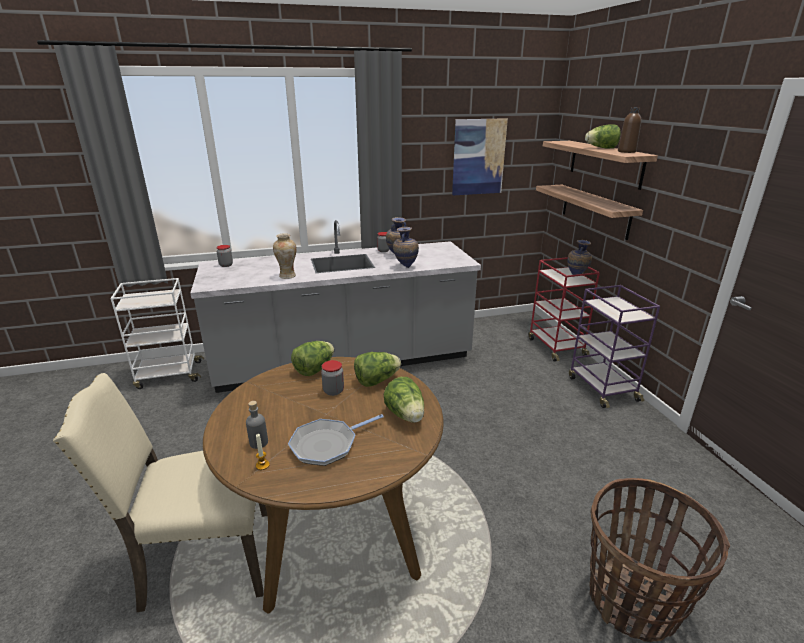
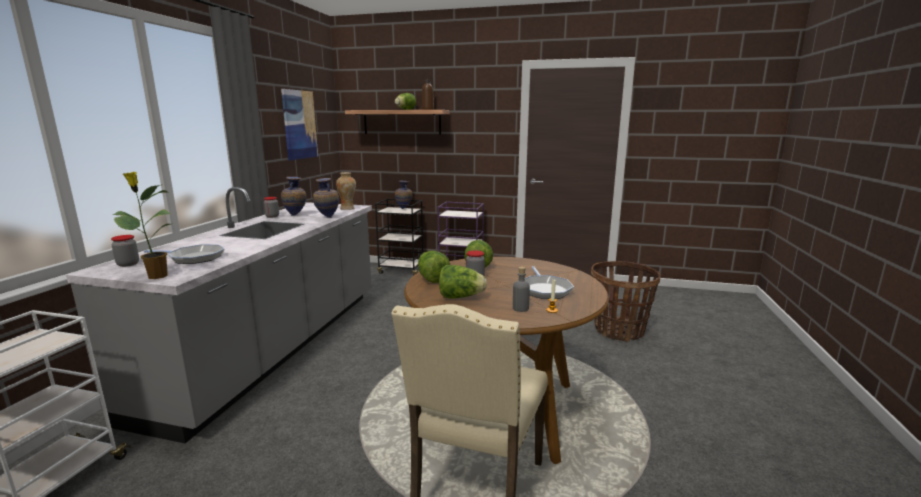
camera: 60 degrees left, 10 degrees down
vase [273,233,296,279] -> vase moved to [336,172,356,210]
lettuce [383,377,424,423] -> lettuce moved to [439,265,487,299]
red cart [529,257,600,362] -> black cart [375,199,423,275]
shelf [536,185,643,240] -> none
none -> potted plant [113,172,171,279]
none -> frying pan [144,244,224,264]

